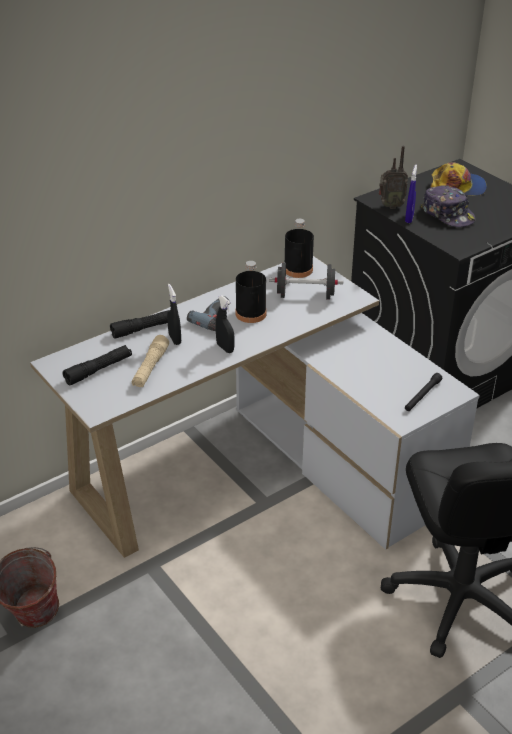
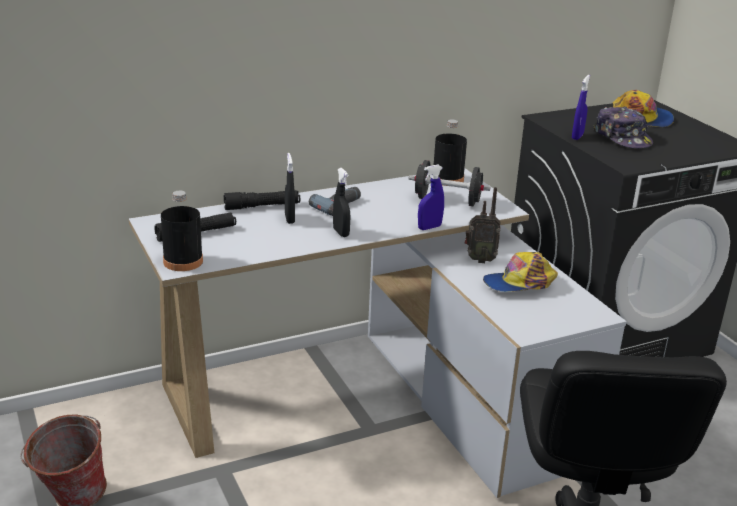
camera: 10 degrees right, 10 degrees down
beige flashlight [132,335,169,387] -> none
black bottle [236,261,266,323] -> black bottle moved to [161,191,203,271]
radio [379,146,408,209] -> radio moved to [465,187,501,263]
black flashlight [405,373,442,411] -> none
none -> blue spray bottle [418,165,444,230]
none -> cap [483,252,558,292]

